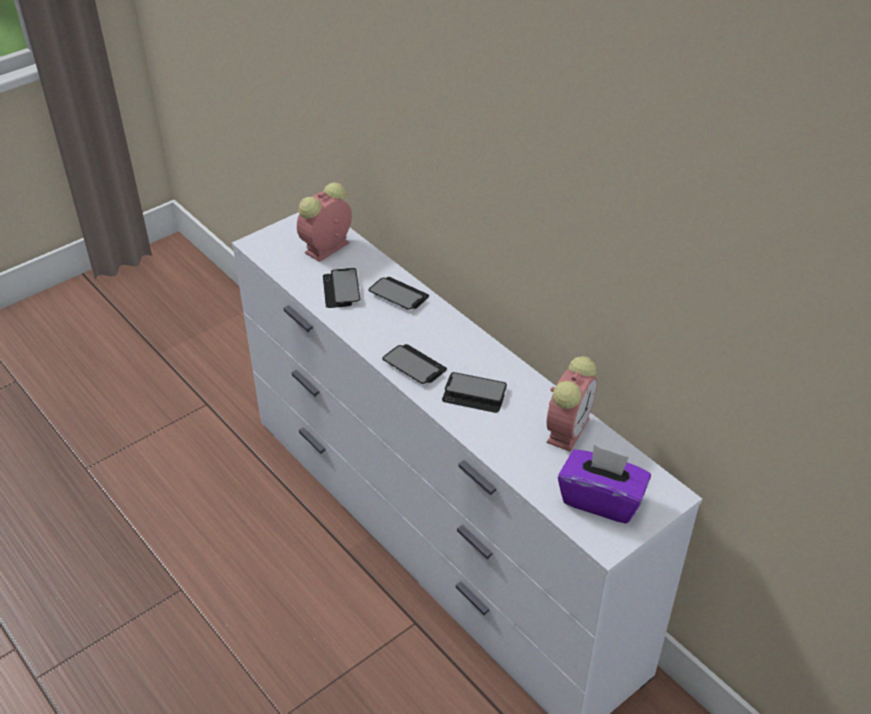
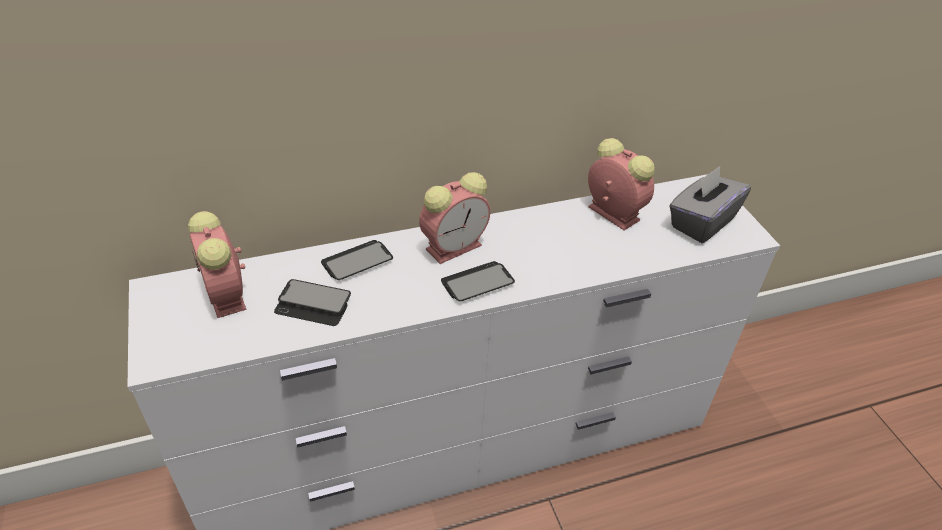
camera: 70 degrees left, 0 degrees up
phone [442,372,507,413] -> none
purple tissue box [558,445,651,523] -> grey tissue box [669,166,751,243]
none -> alarm clock [419,172,490,264]

